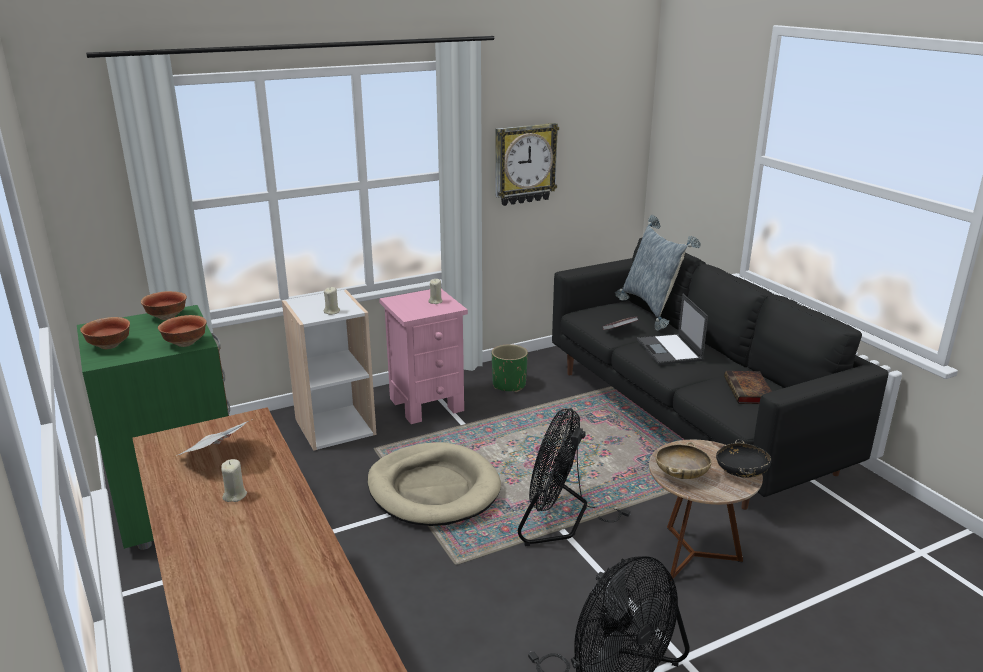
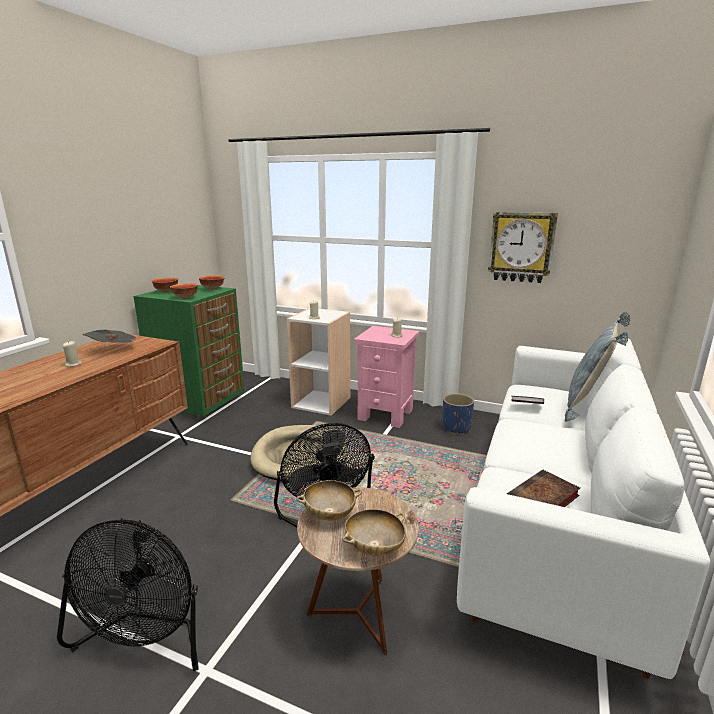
camera: 50 degrees right, 5 degrees down
green planter [492,344,528,392] -> blue planter [442,393,474,434]
black sofa [552,237,888,510] -> white sofa [457,335,710,679]
laptop [637,293,708,365] -> none
black bowl [716,439,772,477] -> beige bowl [342,509,406,556]

